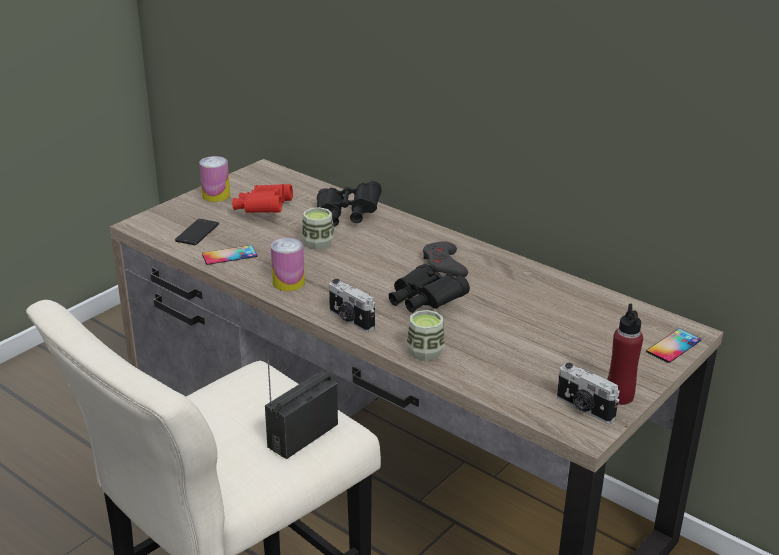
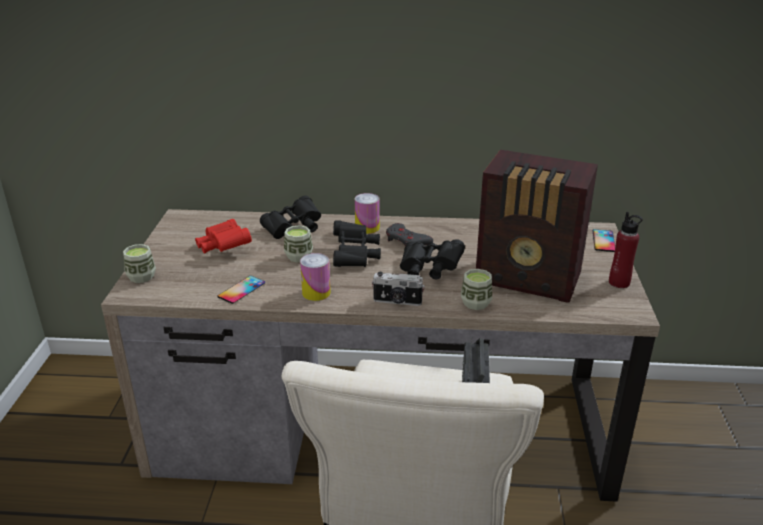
camera: 35 degrees left, 0 degrees up
phone [175,219,219,245] -> none
can [199,156,230,202] -> can moved to [355,193,380,234]
camera [557,363,620,424] -> none
none -> cup [123,244,156,283]
none -> black binoculars [333,220,381,267]
none -> radio [476,150,598,303]

